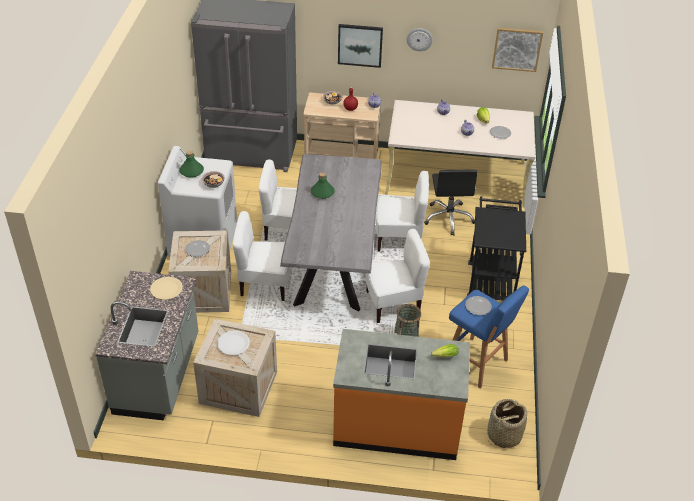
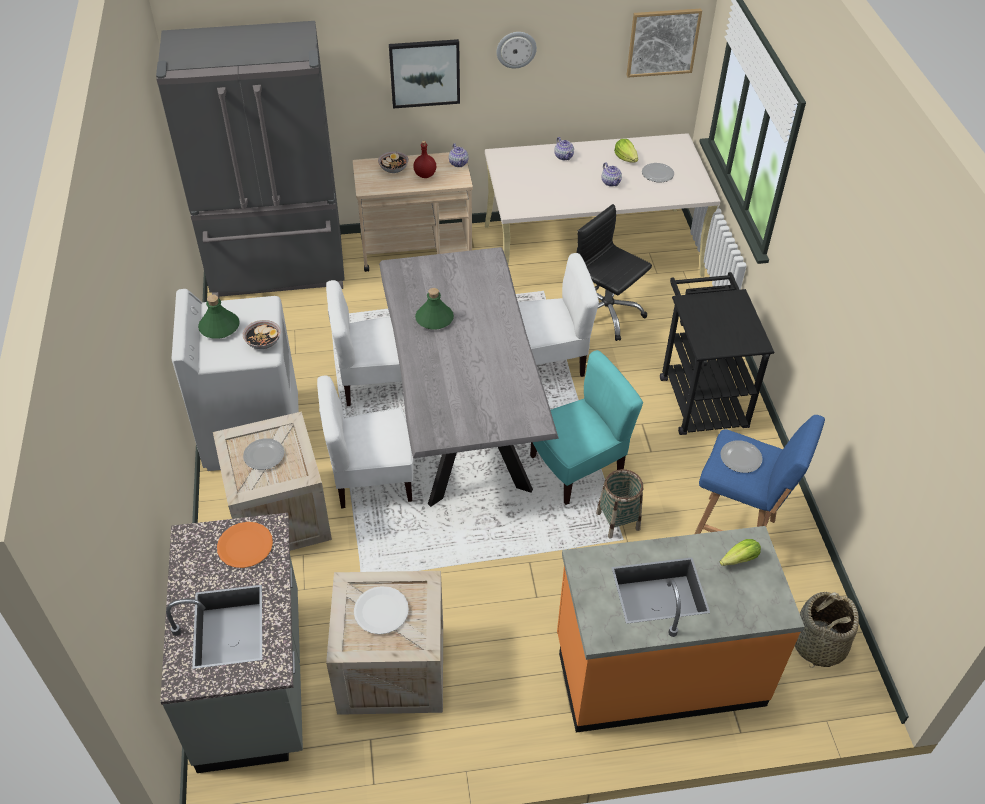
camera: 15 degrees left, 5 degrees up
beige plate [150,277,183,300] -> orange plate [217,522,273,568]
white chair [366,229,430,323] -> turquoise chair [530,350,643,505]
black office chair [424,170,478,236] -> black office chair turned 150 degrees clockwise [577,204,652,341]

